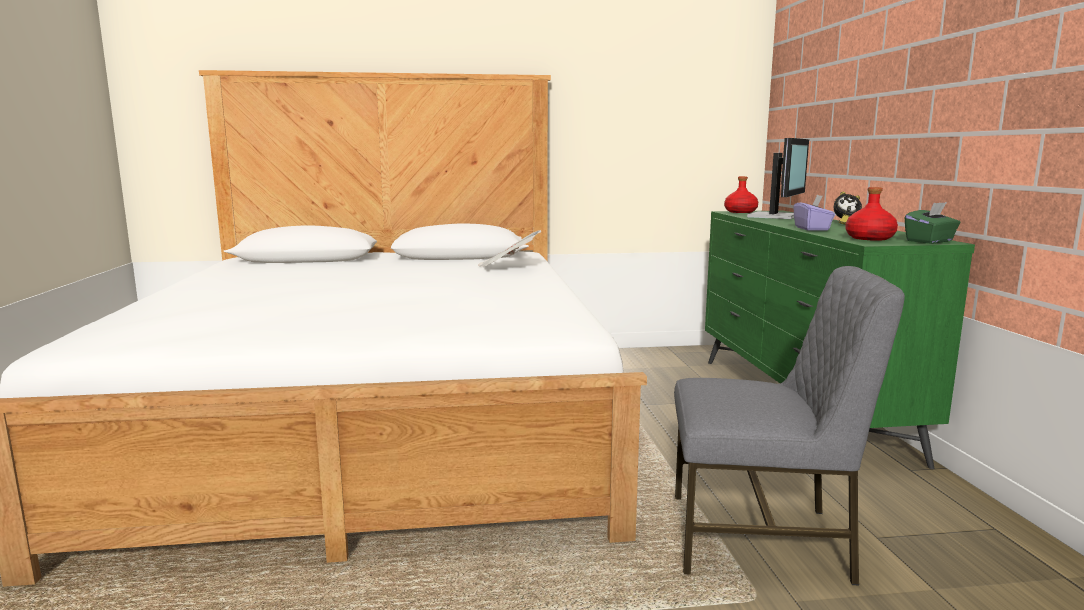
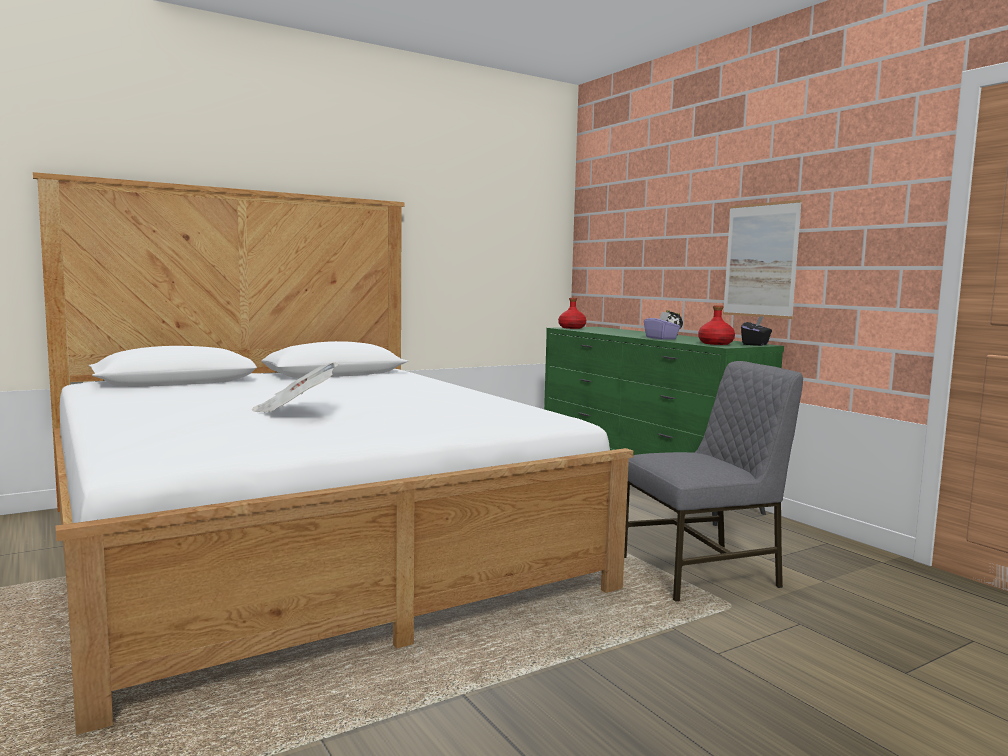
camera: 25 degrees left, 5 degrees down
newspaper [478,230,541,267] -> newspaper moved to [252,362,339,413]
monitor [747,138,809,219] -> none
green tissue box [904,202,961,244] -> black tissue box [741,316,772,346]
none -> picture [723,200,802,319]

